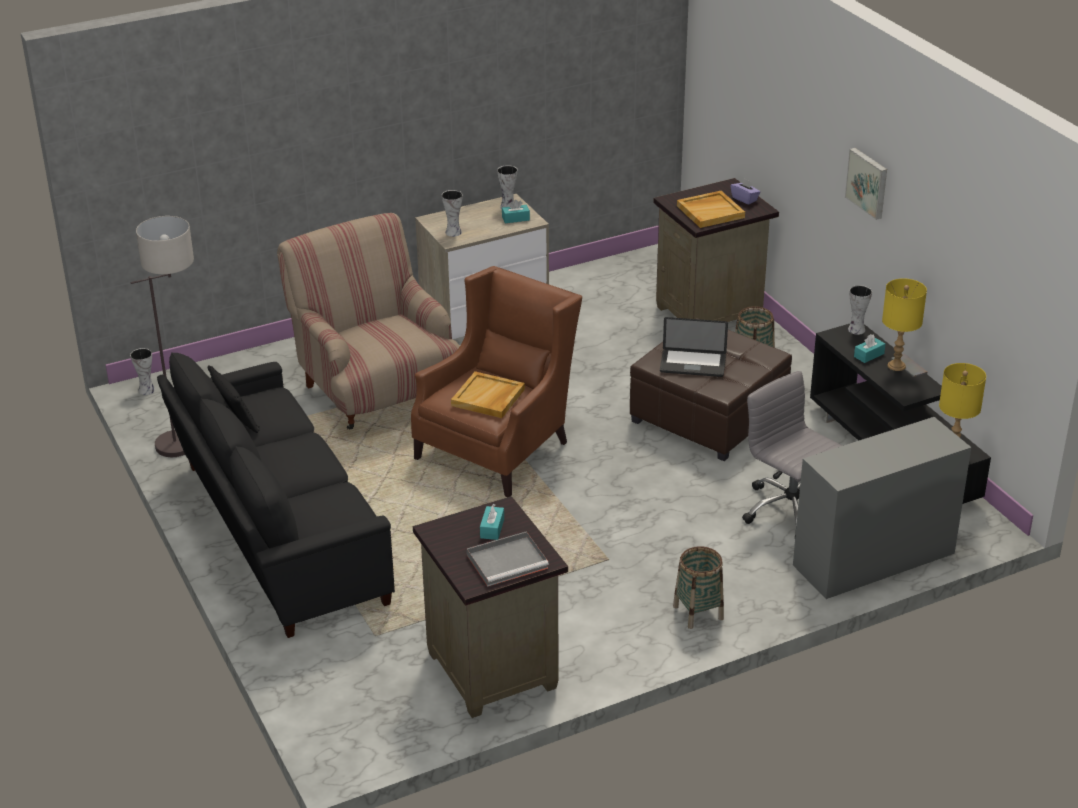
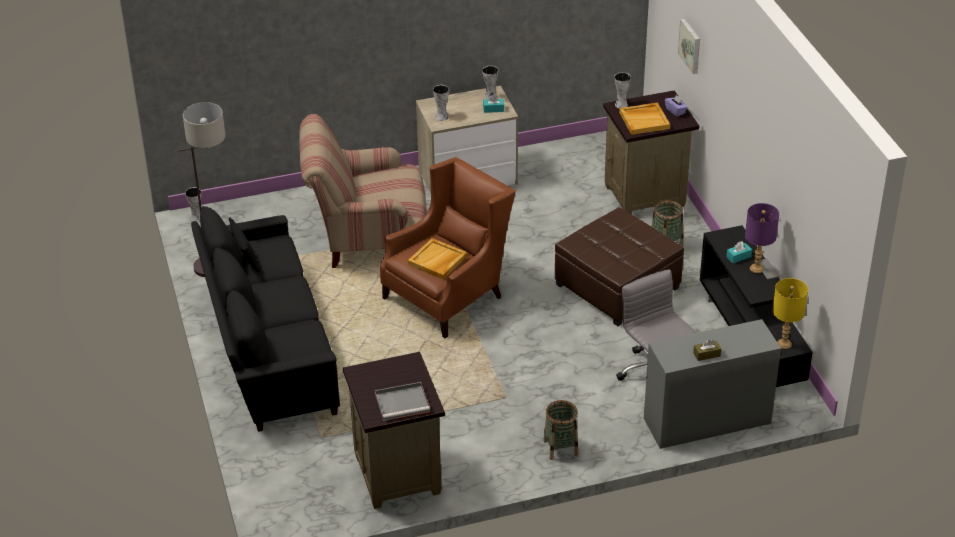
camera: 10 degrees right, 5 degrees up
beige armchair [277,213,460,430] -> beige armchair turned 75 degrees counterclockwise [299,114,427,268]
turquoise tissue box [480,504,504,540] -> none
laptop [660,317,728,377] -> none
picture [845,148,887,220] -> picture moved to [678,19,700,74]
vase [848,285,872,335] -> vase moved to [614,72,631,109]
yellow table lamp [882,278,927,371] -> purple table lamp [745,203,779,273]
none -> brown tissue box [693,340,721,361]

